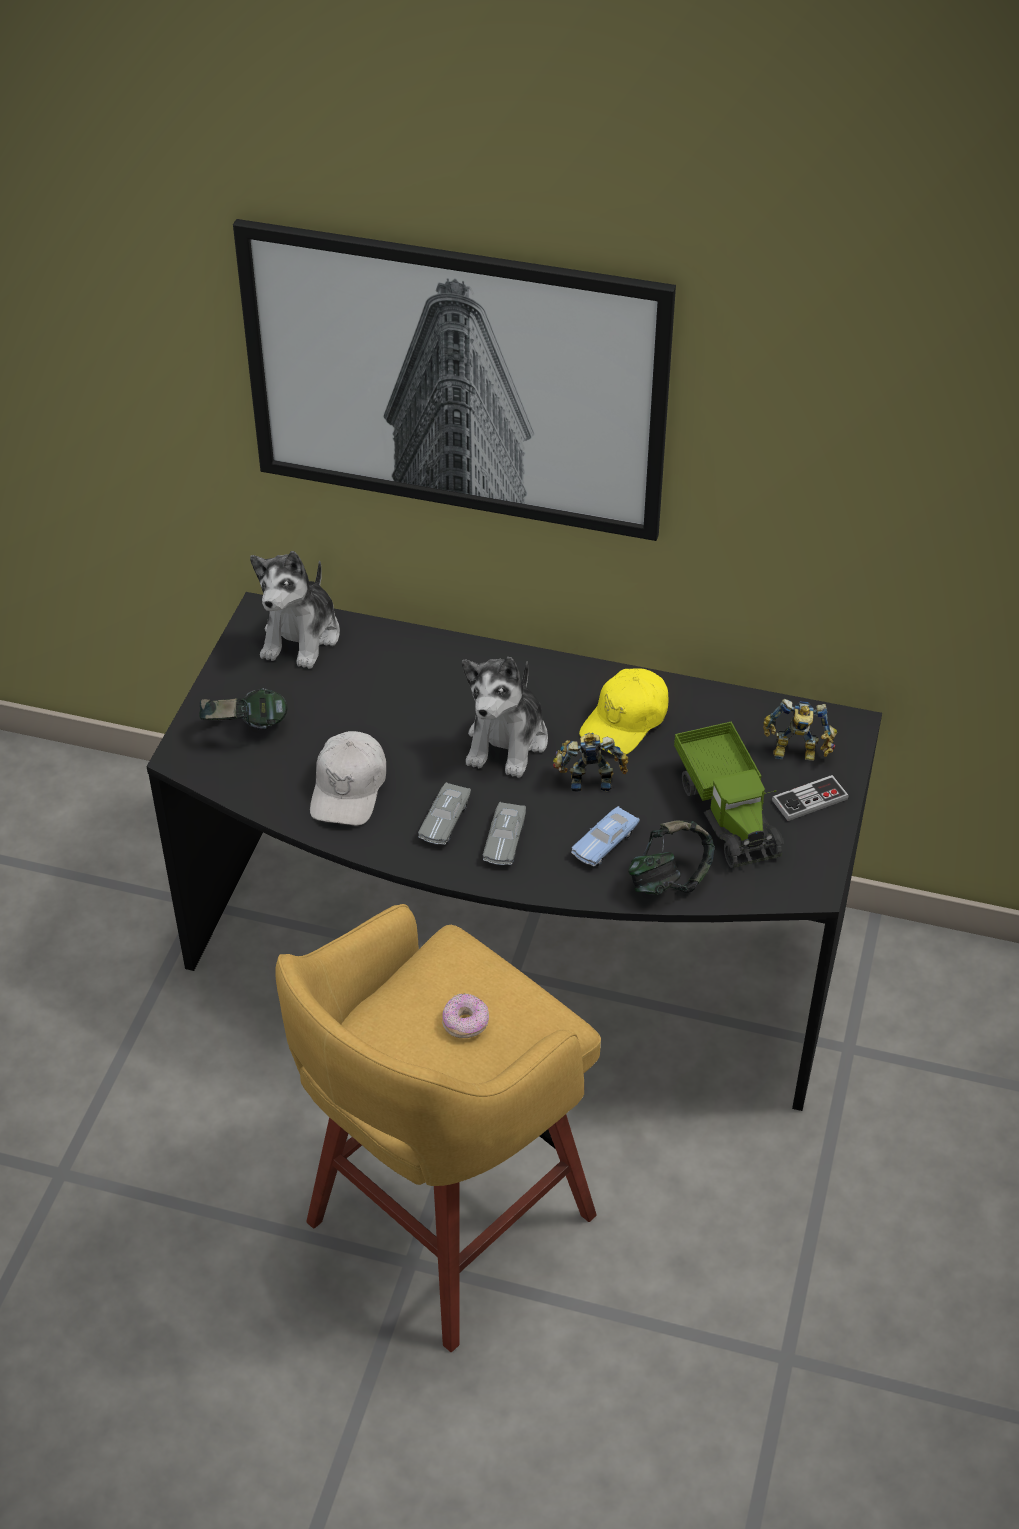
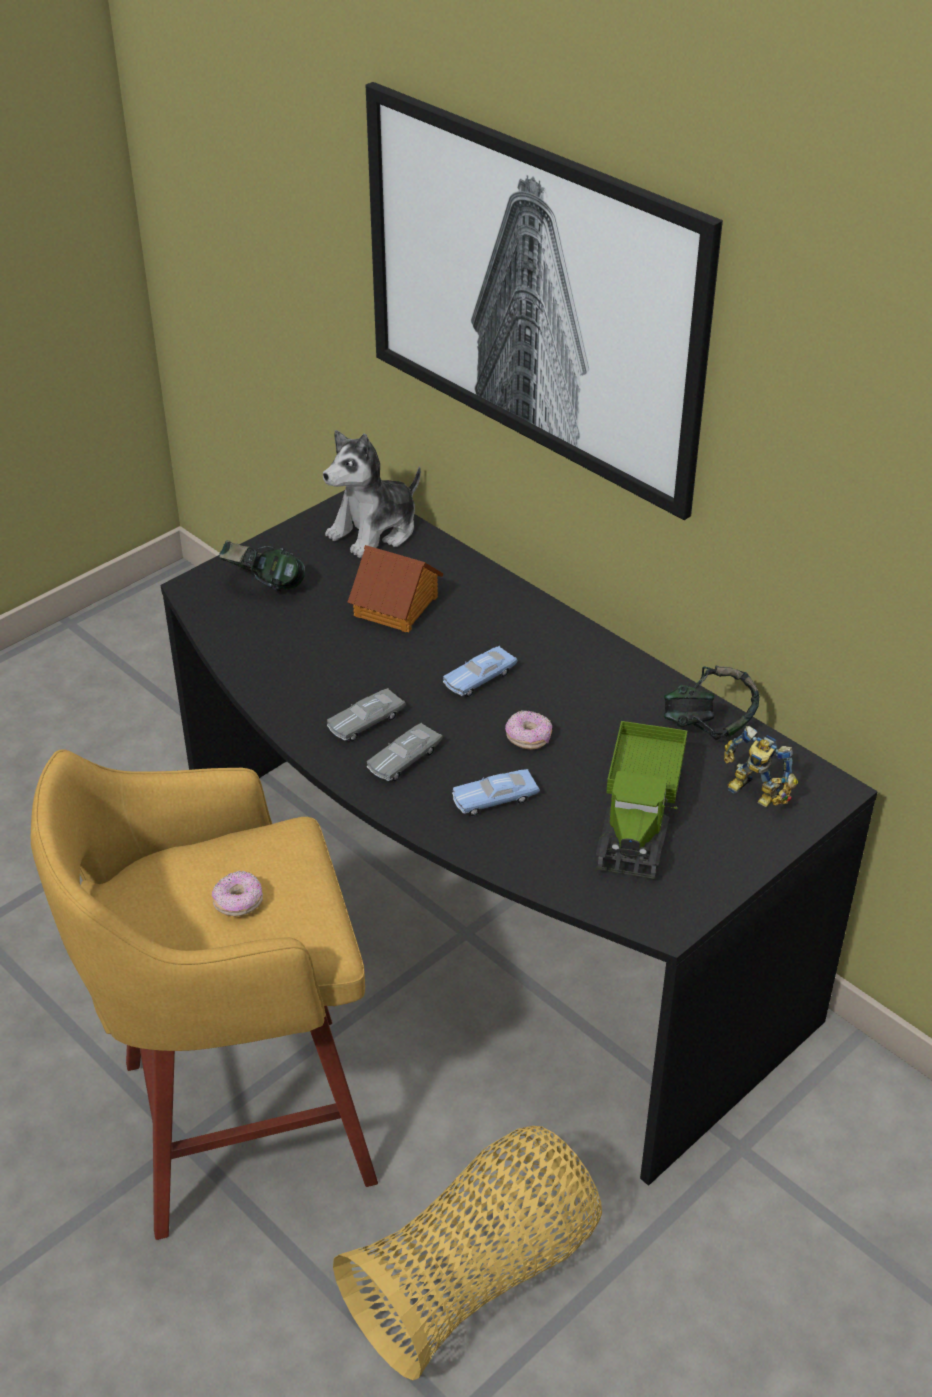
camera: 30 degrees right, 5 degrees down
white cap [310,731,386,826] -> none
plush toy [462,657,548,778] -> blue toy car [443,646,518,697]
toy robot [553,733,628,791] -> donut [505,710,552,750]
yellow cap [579,669,669,755] -> none
headphones [628,821,715,895] -> headphones moved to [664,665,759,740]
game controller [772,775,849,821] -> none
none -> basket [333,1126,602,1380]
none -> toy house [347,545,443,632]

